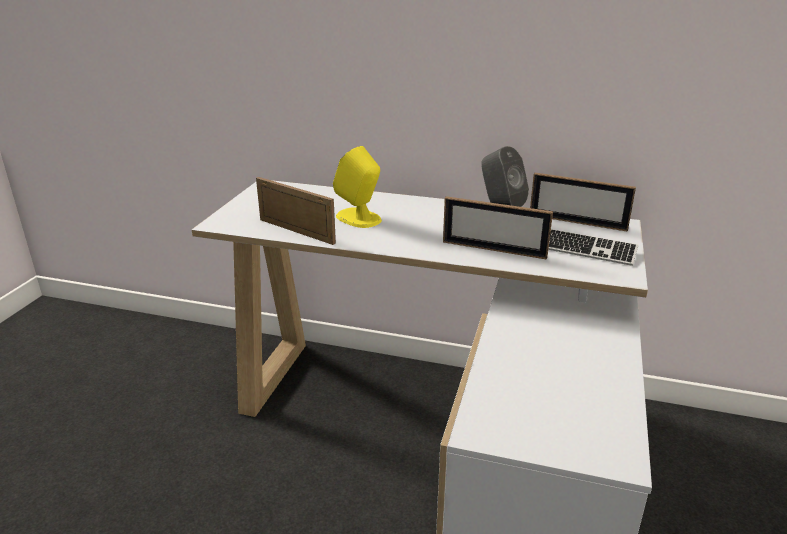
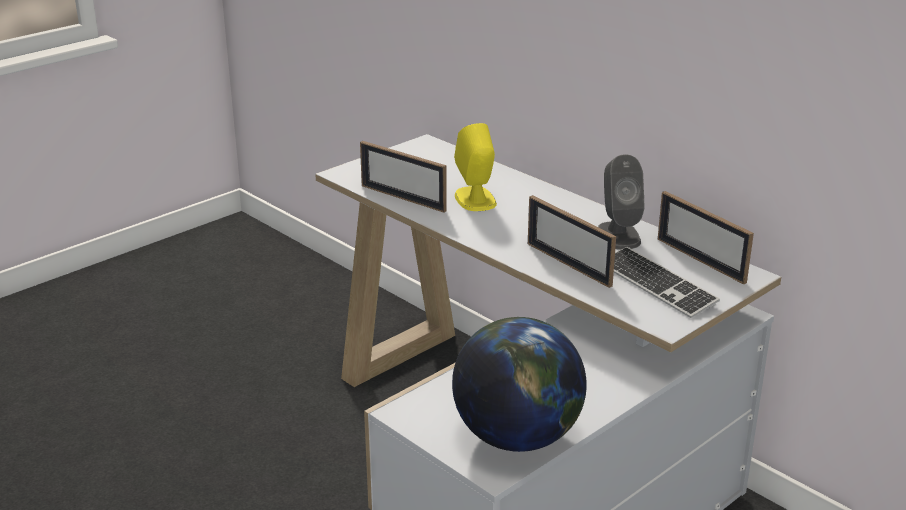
camera: 30 degrees right, 0 degrees up
picture frame [256,177,336,245] -> picture frame turned 150 degrees clockwise [360,141,447,213]
none -> globe [452,317,587,452]

